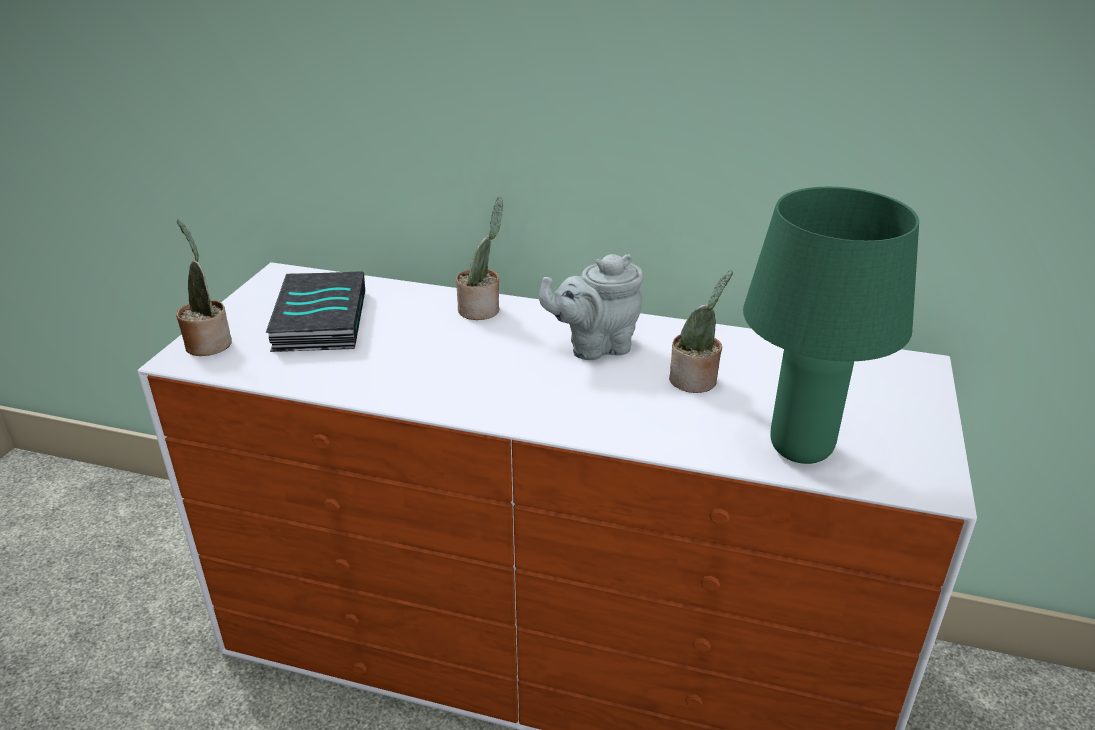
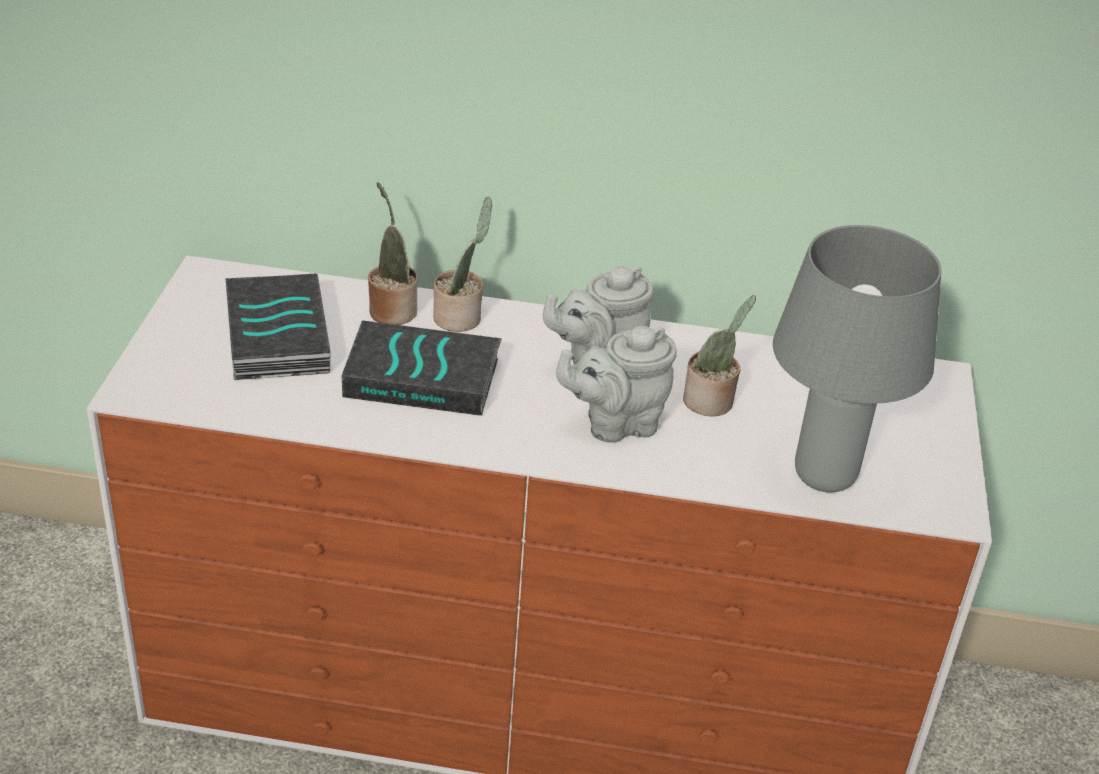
camera: 10 degrees left, 5 degrees up
potted plant [176,219,232,356] -> potted plant moved to [368,182,418,325]
green table lamp [743,187,919,464] -> grey table lamp [773,225,942,493]
none -> book [341,320,502,416]
none -> grey teapot [556,326,677,443]

